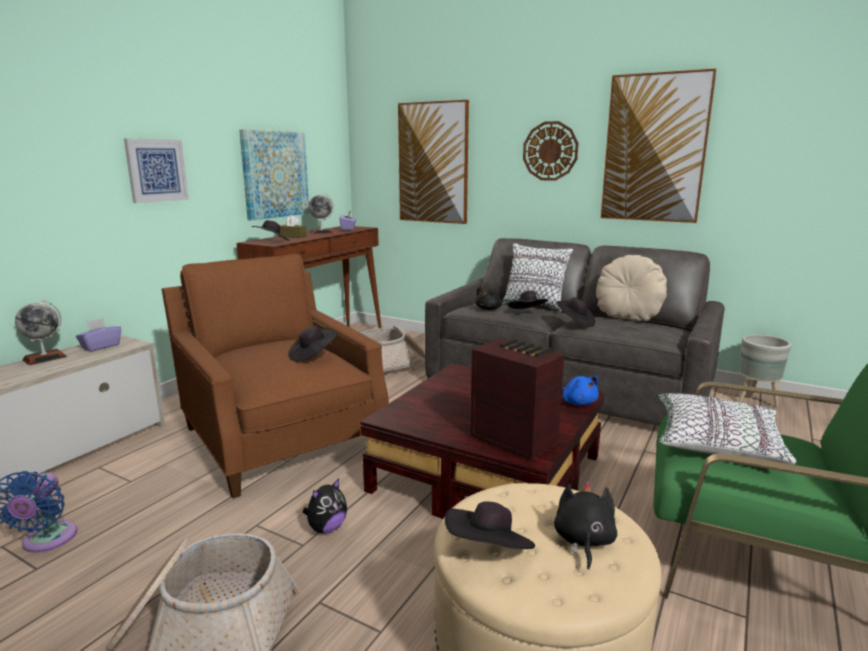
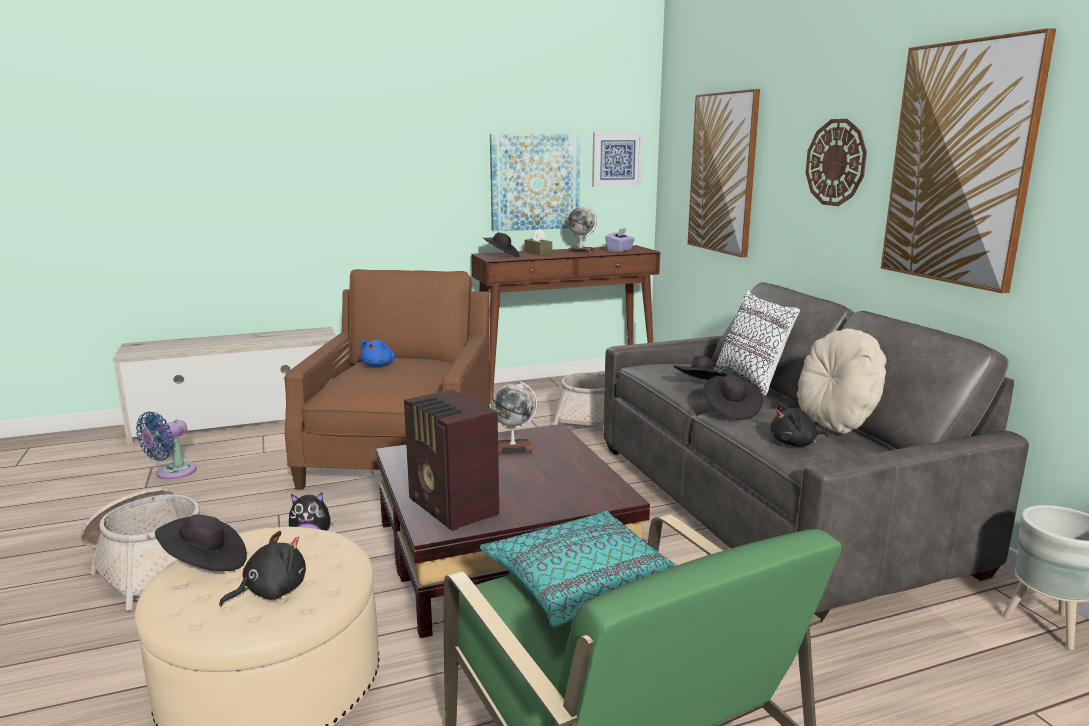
camera: 40 degrees right, 0 degrees up
globe [15,300,67,365] -> globe moved to [491,382,537,455]
purple tissue box [76,318,121,352] -> none
picture [124,138,189,203] -> picture moved to [592,132,643,187]
black hat [288,326,337,362] -> none
radio [470,338,564,461] -> radio turned 150 degrees clockwise [404,389,499,531]
black plush toy [475,287,502,310] -> black plush toy moved to [770,403,828,447]
blue plush toy [562,376,599,406] -> blue plush toy moved to [360,340,395,367]
white pillow [659,393,797,464] -> turquoise pillow [480,510,677,628]

